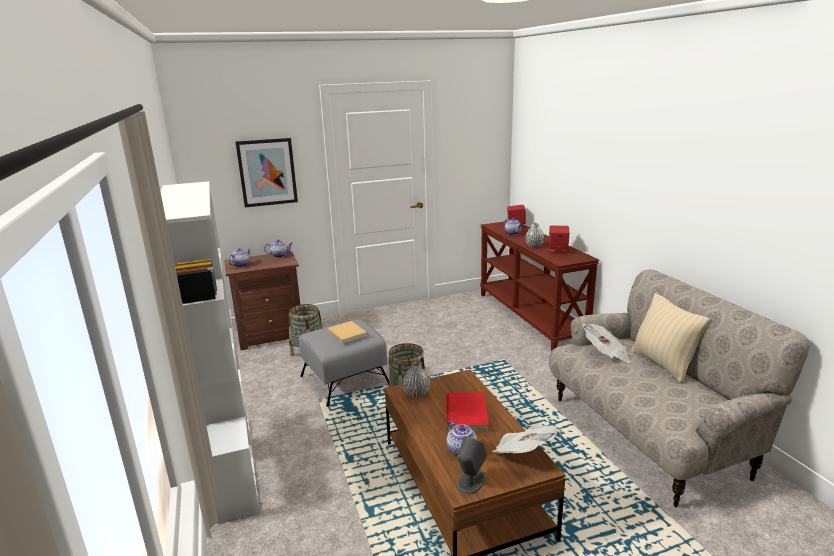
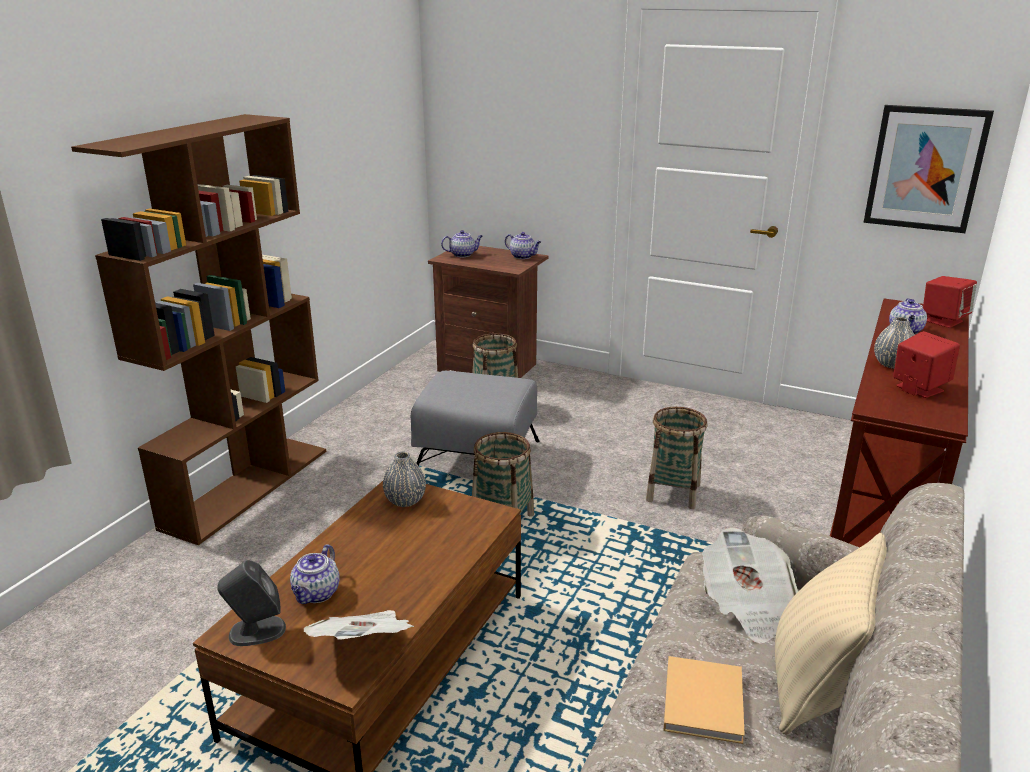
camera: 45 degrees right, 5 degrees up
white bookcase [160,181,260,524] -> brown bookcase [71,114,326,545]
picture [235,138,298,208] -> picture moved to [863,105,994,233]
beige book [328,321,367,343] -> beige book moved to [663,656,745,744]
red book [446,392,489,433] -> none
none -> basket [646,407,708,509]

